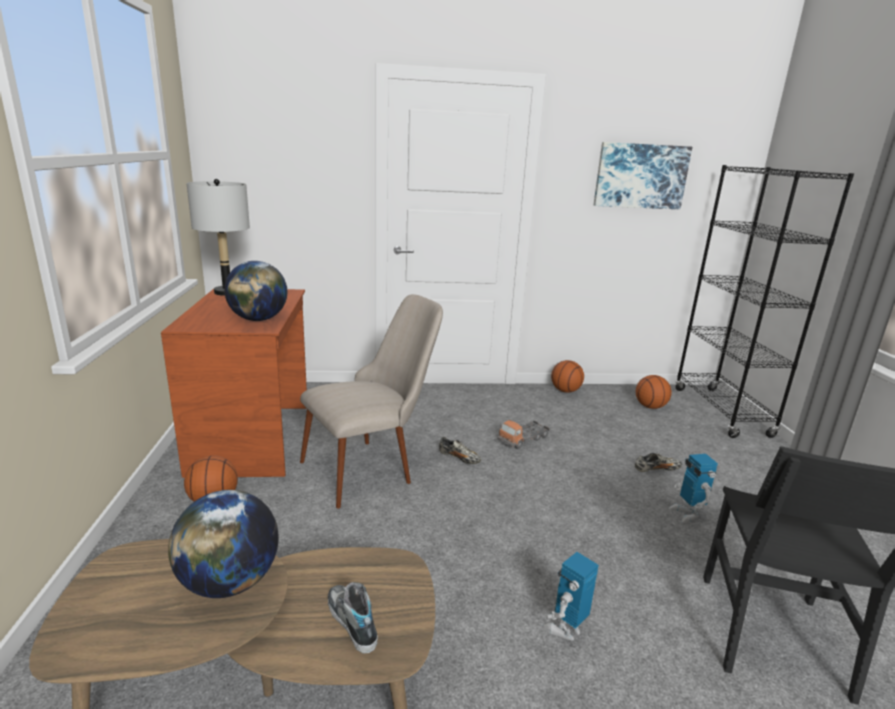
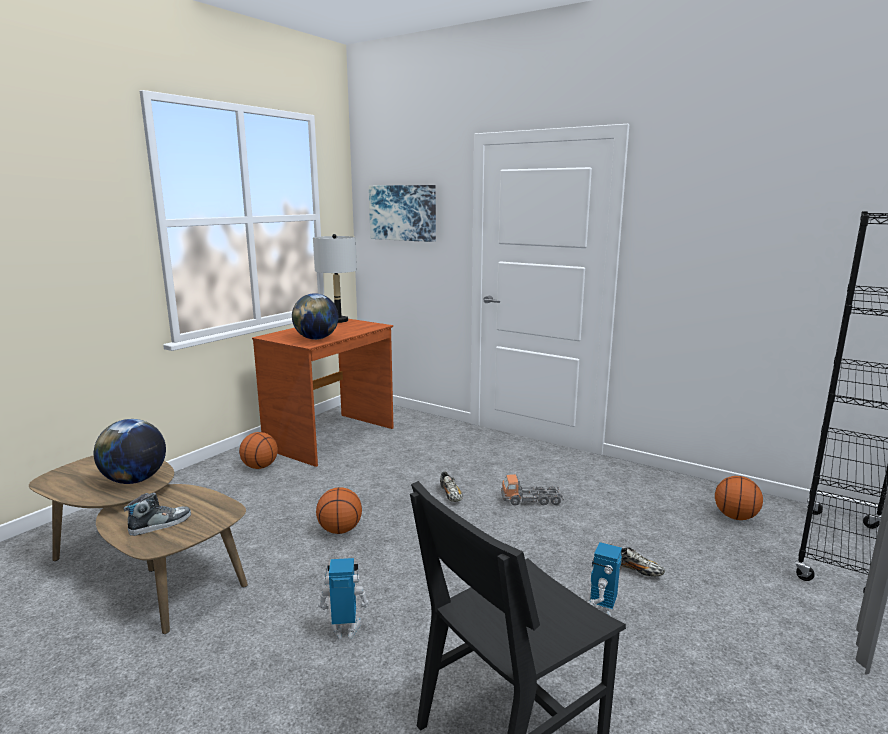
camera: 40 degrees right, 5 degrees down
beige chair [300,294,443,509] -> none
shoe [328,582,378,653] -> shoe turned 45 degrees clockwise [124,493,191,536]
basketball [551,360,584,393] -> basketball moved to [316,487,362,534]
picture [594,142,692,209] -> picture moved to [369,185,436,242]

